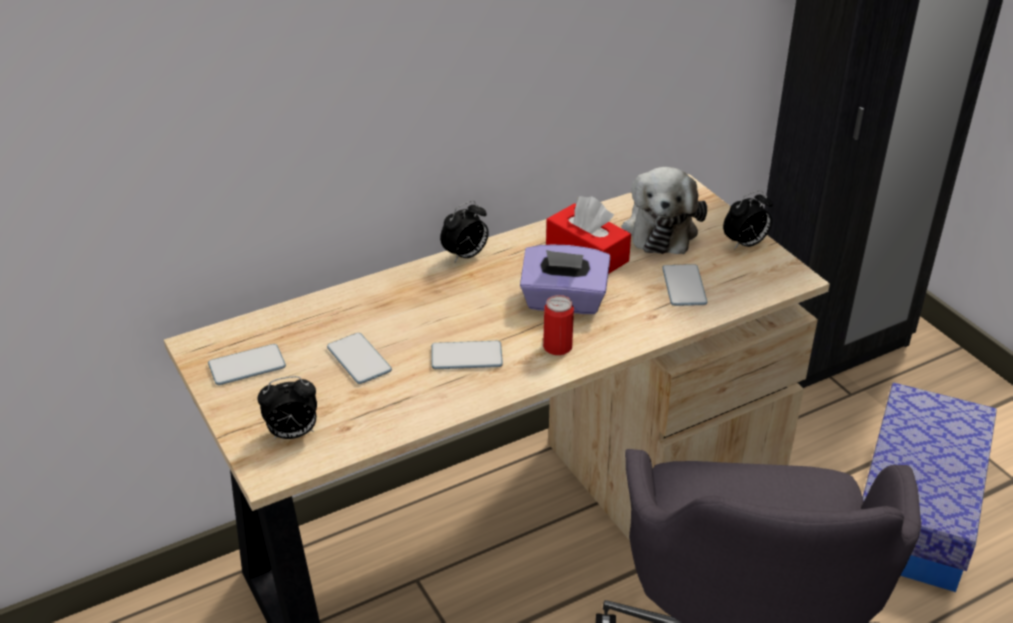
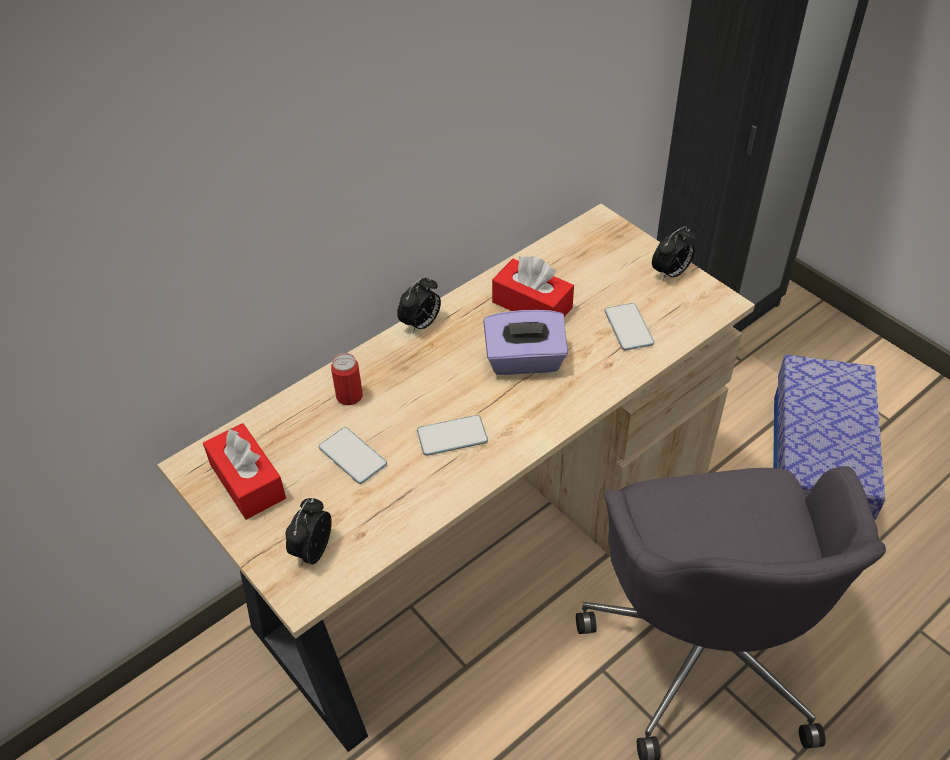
camera: 10 degrees left, 10 degrees up
phone [208,344,286,385] -> red tissue box [203,423,286,520]
alarm clock [257,376,317,439] -> alarm clock turned 135 degrees clockwise [285,498,332,565]
can [543,295,574,355] -> can moved to [331,353,363,405]
plush toy [621,167,707,254] -> none

